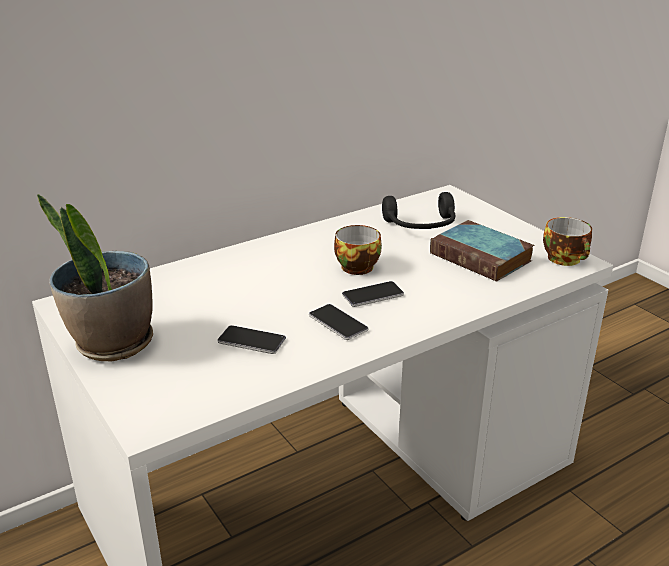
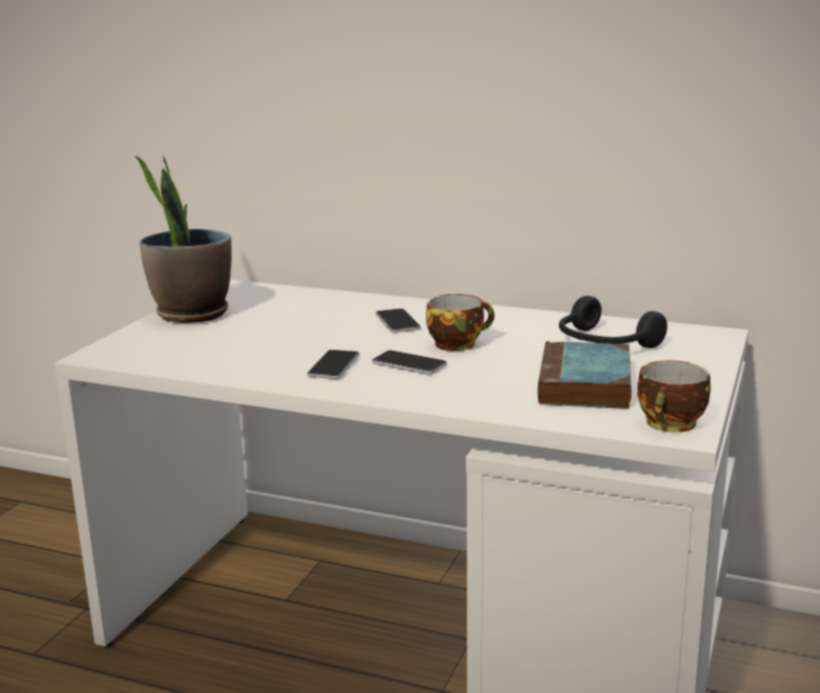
camera: 55 degrees right, 10 degrees down
phone [217,325,286,354] -> phone moved to [376,308,421,332]

